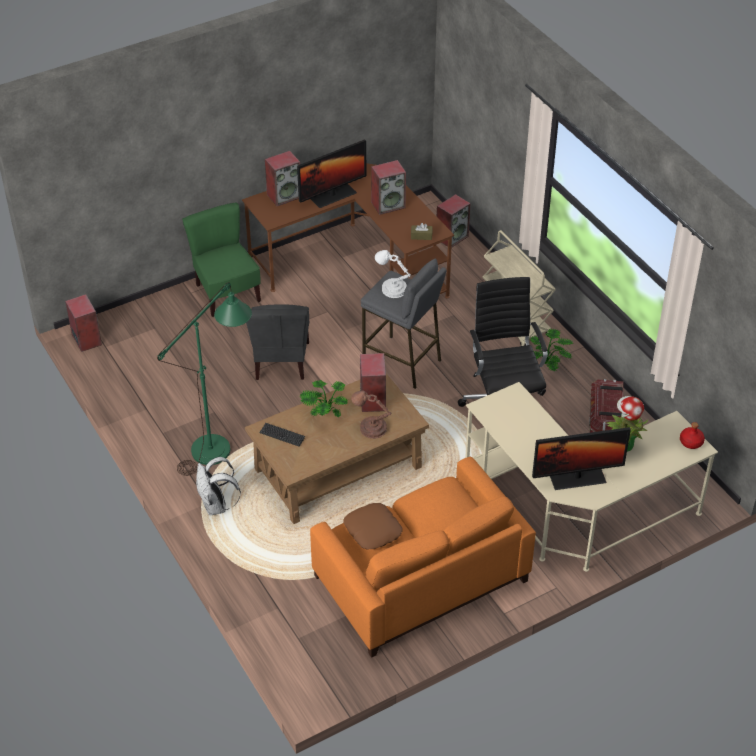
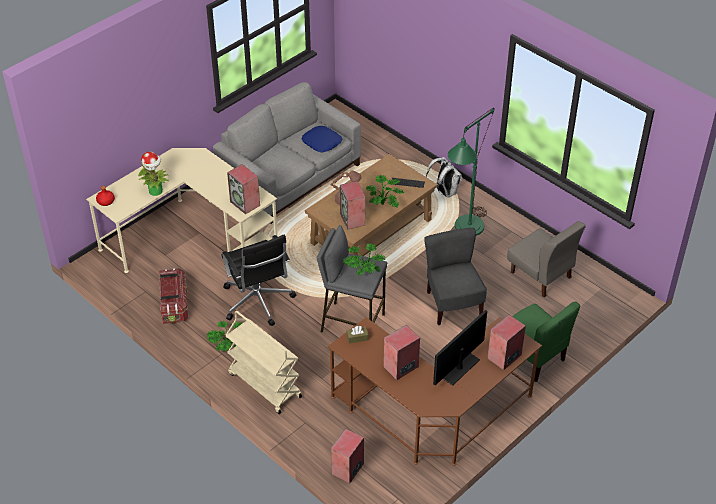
camera: 165 degrees right, 0 degrees up
speaker [65,294,102,352] -> speaker moved to [227,164,260,214]
orange sofa [310,457,536,658] -> grey sofa [213,82,361,224]
brown pillow [343,503,402,549] -> blue pillow [302,126,343,153]
white table lamp [375,250,411,298] -> potted plant [343,243,385,276]
monitor [532,427,631,490] -> none
none -> grey chair [507,221,586,297]

